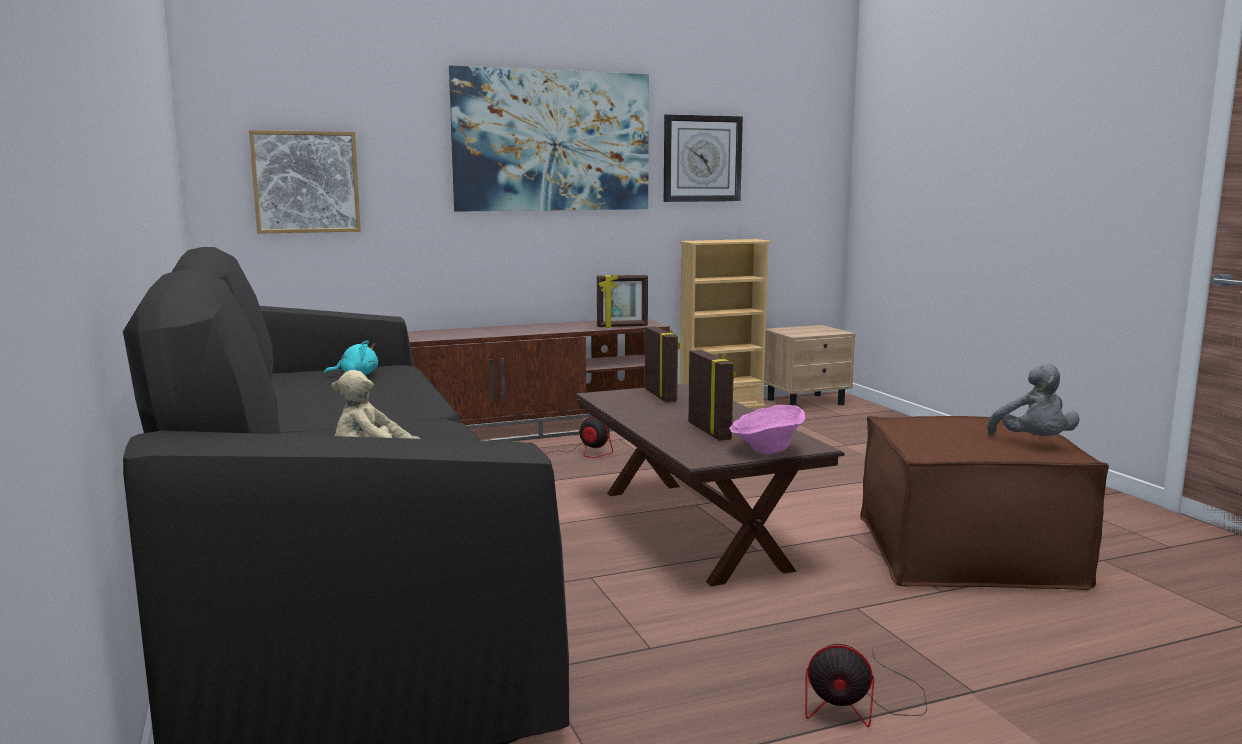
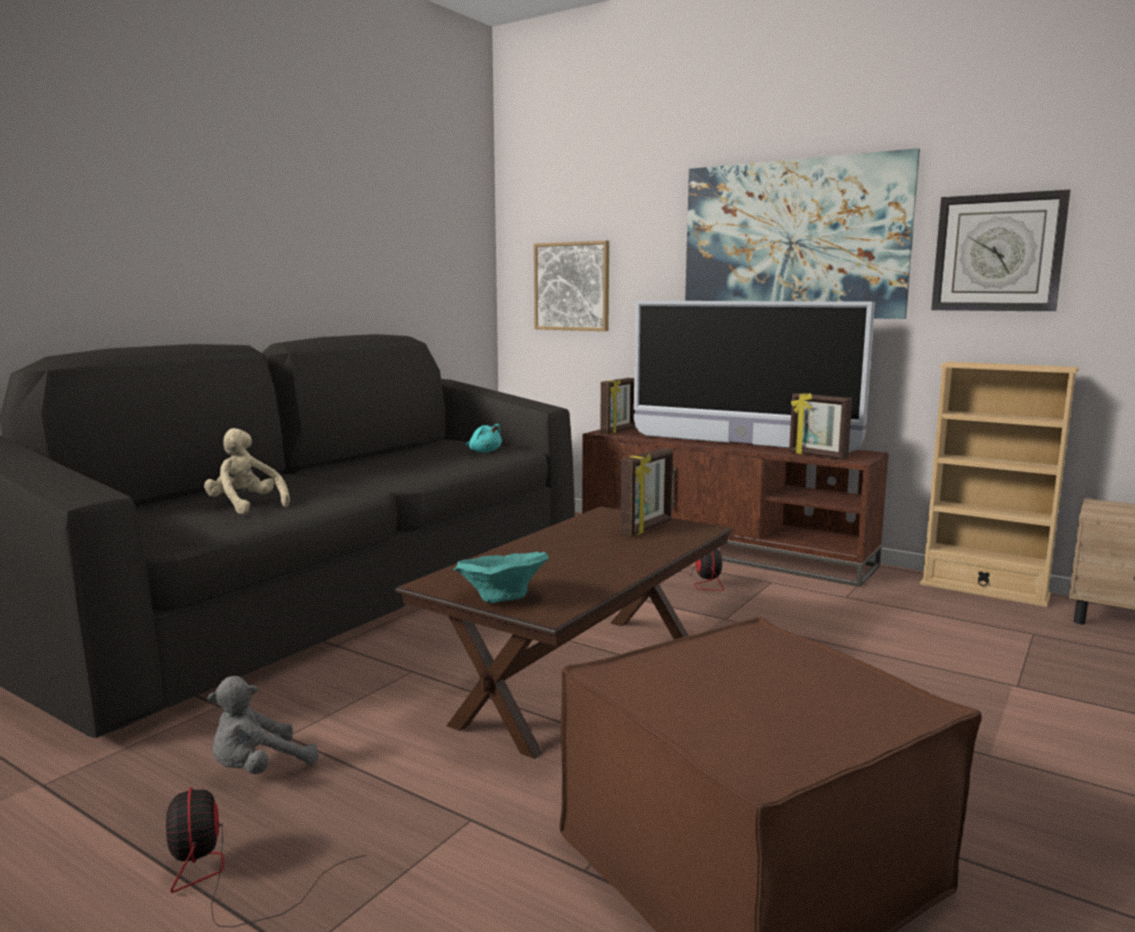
camera: 55 degrees right, 0 degrees up
picture frame [688,350,736,441] -> picture frame moved to [600,378,635,434]
pink bowl [729,405,805,454] -> turquoise bowl [454,552,549,603]
grey plush toy [987,364,1080,436] -> grey plush toy moved to [207,676,318,774]
none -> television [634,301,875,452]

